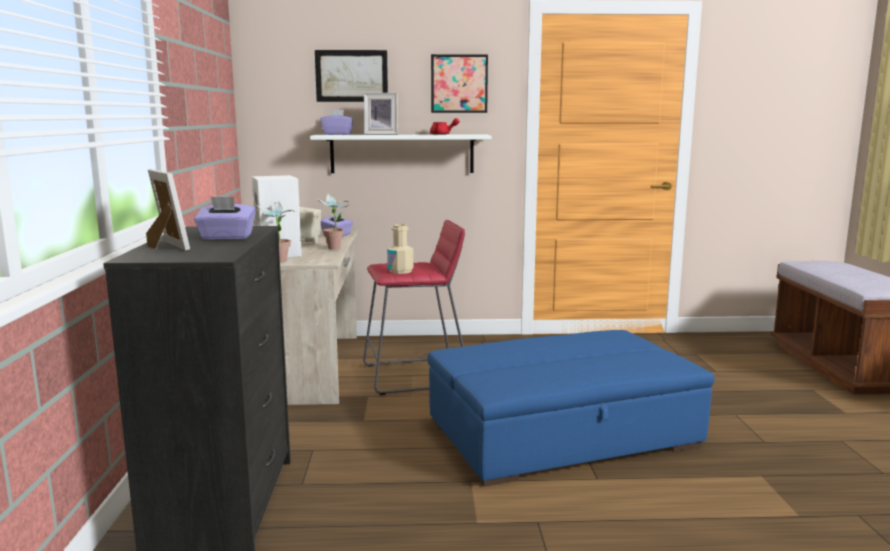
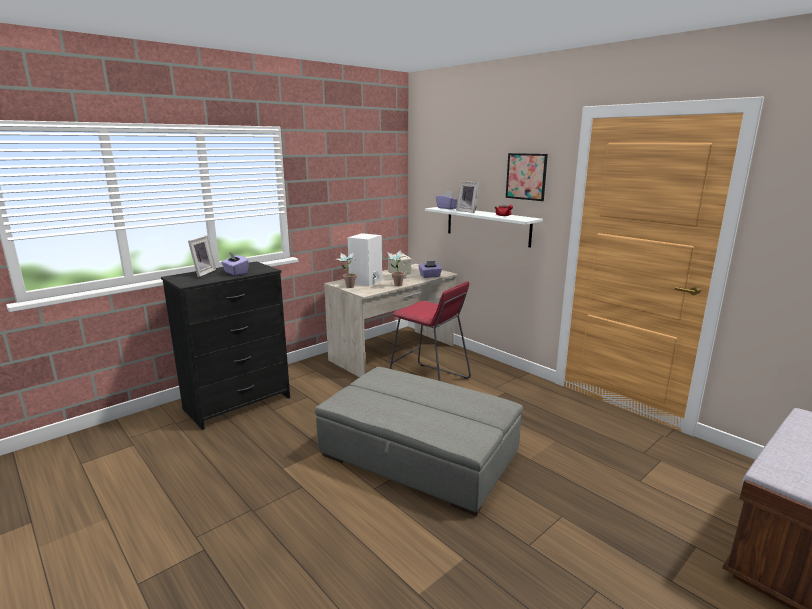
camera: 50 degrees right, 5 degrees up
picture [315,50,388,102] -> none
beige bottle [387,224,414,274] -> none
blue ottoman [427,330,715,486] -> grey ottoman [315,367,523,516]

